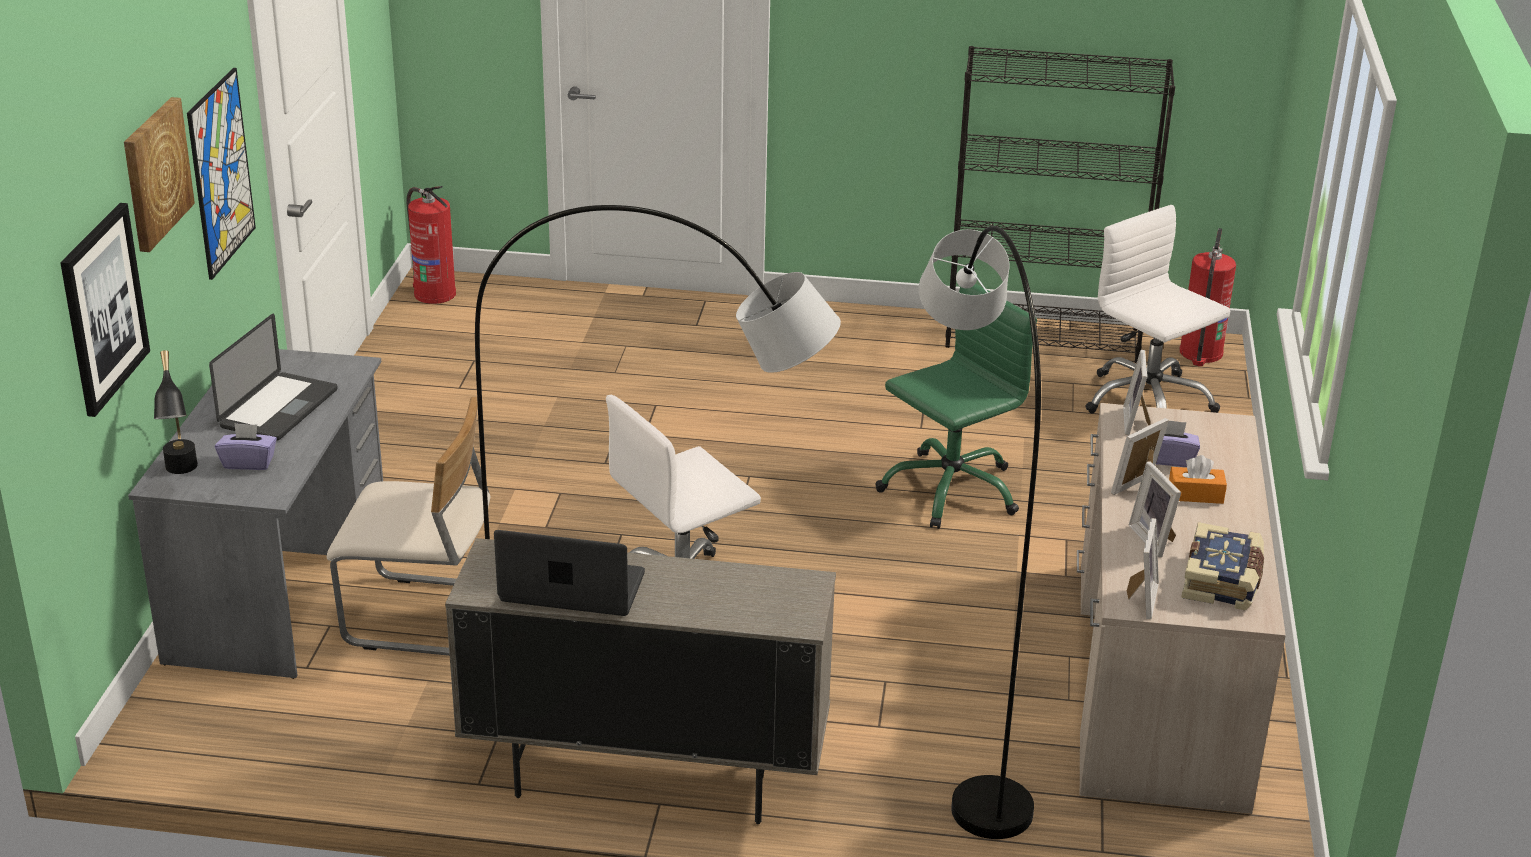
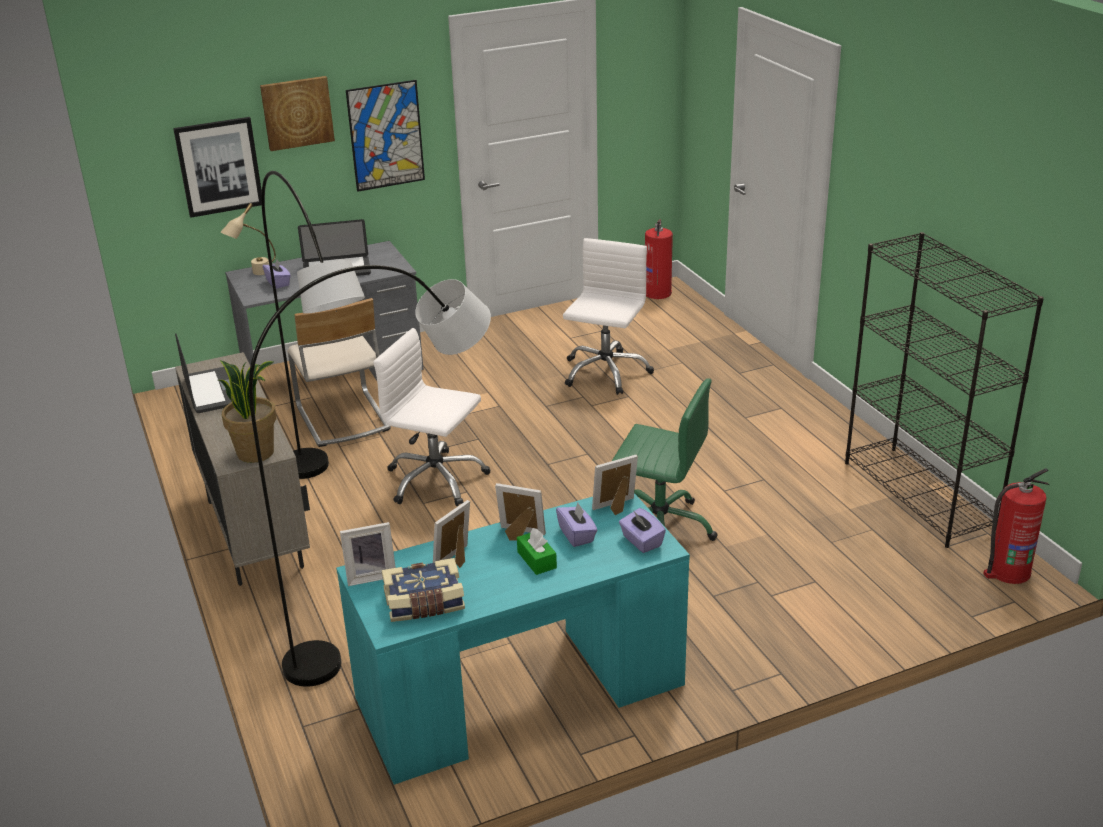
camera: 60 degrees right, 0 degrees up
black table lamp [154,350,198,474] -> beige table lamp [220,203,276,275]
beige desk [1077,403,1286,814] -> turquoise desk [336,493,690,785]
white office chair [1085,205,1230,414] -> white office chair moved to [563,238,654,395]
orange tissue box [1169,455,1227,504] -> green tissue box [517,528,557,575]
none -> potted plant [218,360,276,463]
none -> purple tissue box [619,508,666,553]

